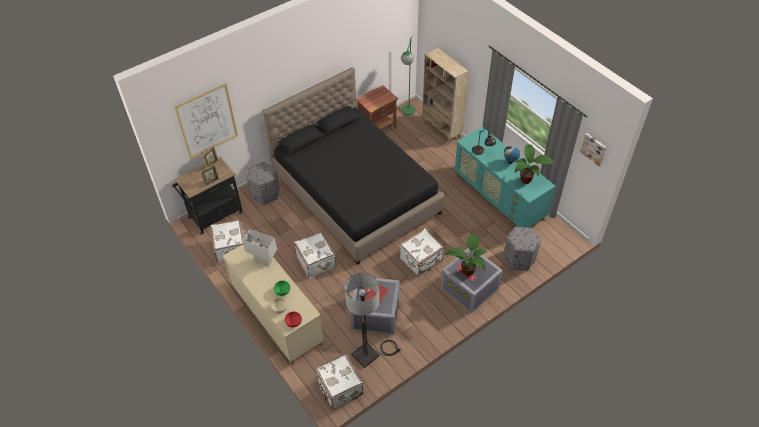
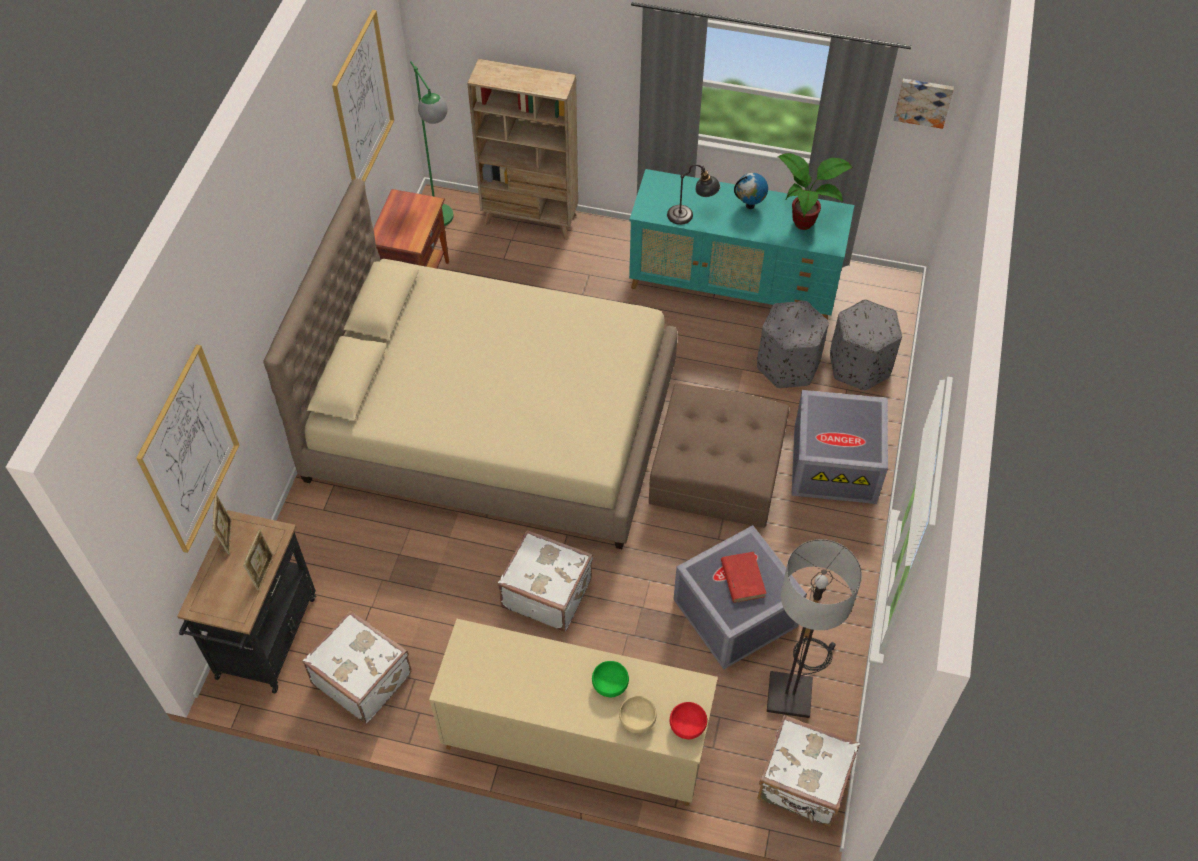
camera: 40 degrees left, 5 degrees up
white table lamp [242,229,277,267] -> none
grey ottoman [247,162,279,205] -> grey ottoman moved to [757,301,829,388]
black bed [263,67,444,265] -> beige bed [263,178,678,549]
white suitcase [399,228,444,276] -> brown ottoman [649,383,789,528]
potted plant [444,234,487,276] -> none
none -> picture [332,10,394,183]

